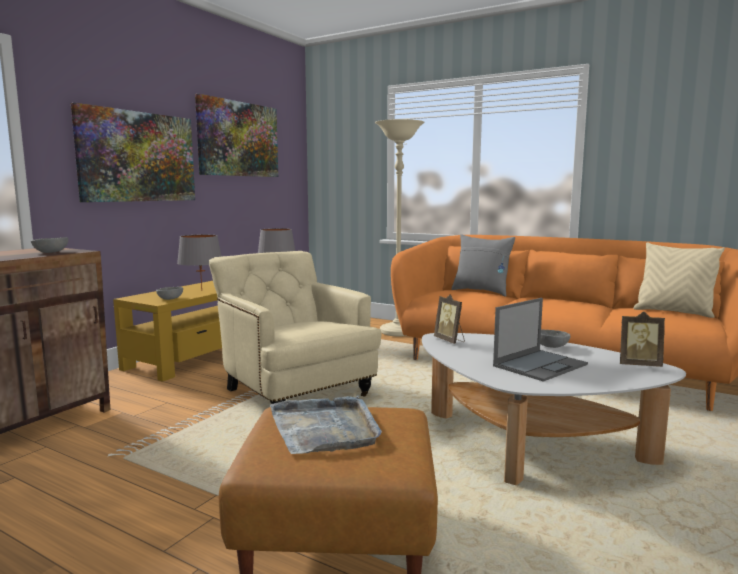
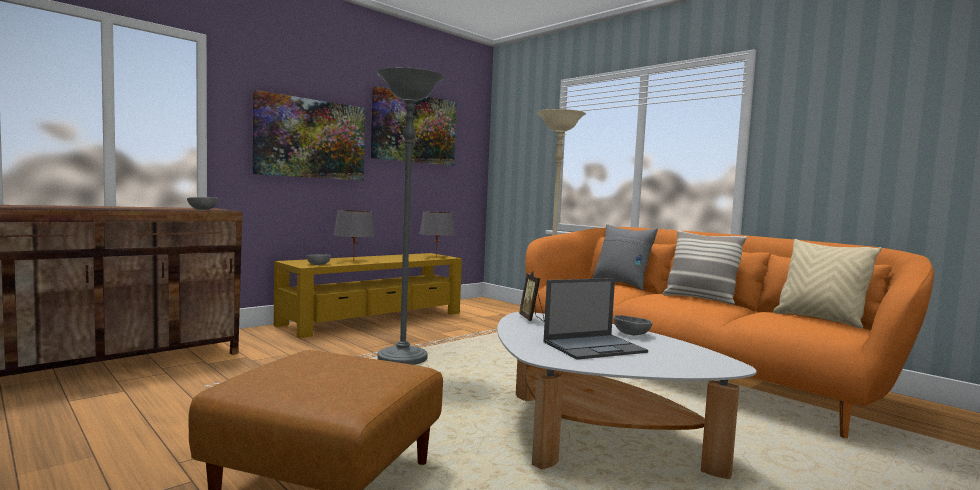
camera: 15 degrees right, 5 degrees down
beige armchair [209,251,381,404] -> grey floor lamp [377,67,444,365]
grey tray [270,396,382,454] -> none
picture frame [620,311,665,367] -> none
none -> pillow [663,230,747,305]

